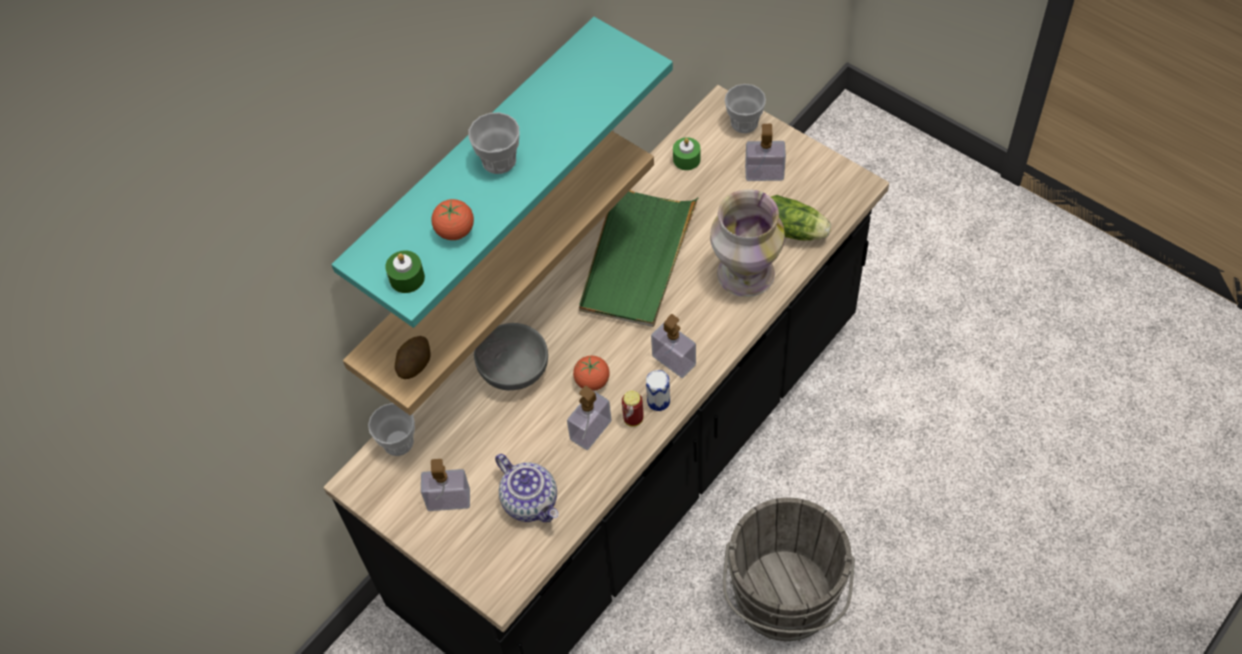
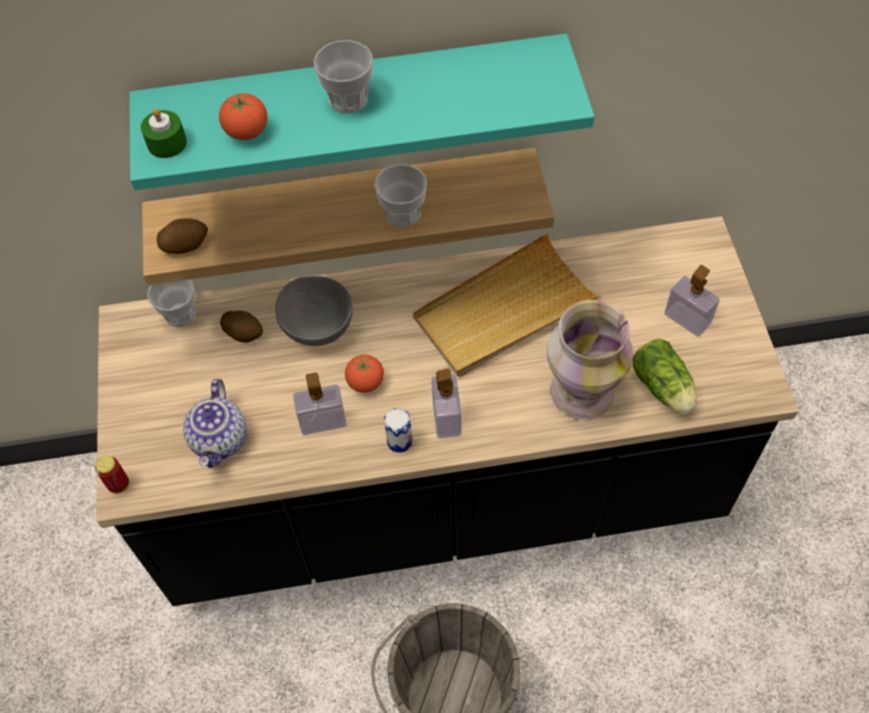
camera: 40 degrees right, 0 degrees up
soap dispenser [421,459,470,511] -> none
green tray [579,190,699,327] -> beige tray [413,233,602,377]
can [622,391,644,427] -> can moved to [95,455,129,493]
green candle [673,137,700,170] -> none
cup [725,84,766,133] -> cup moved to [374,164,427,227]
none -> potato [220,311,263,343]

